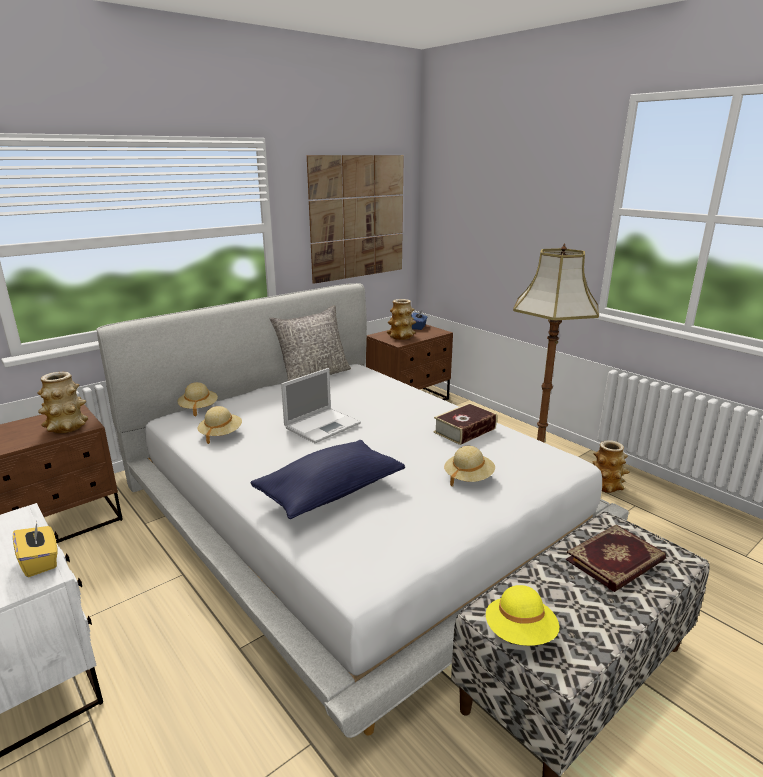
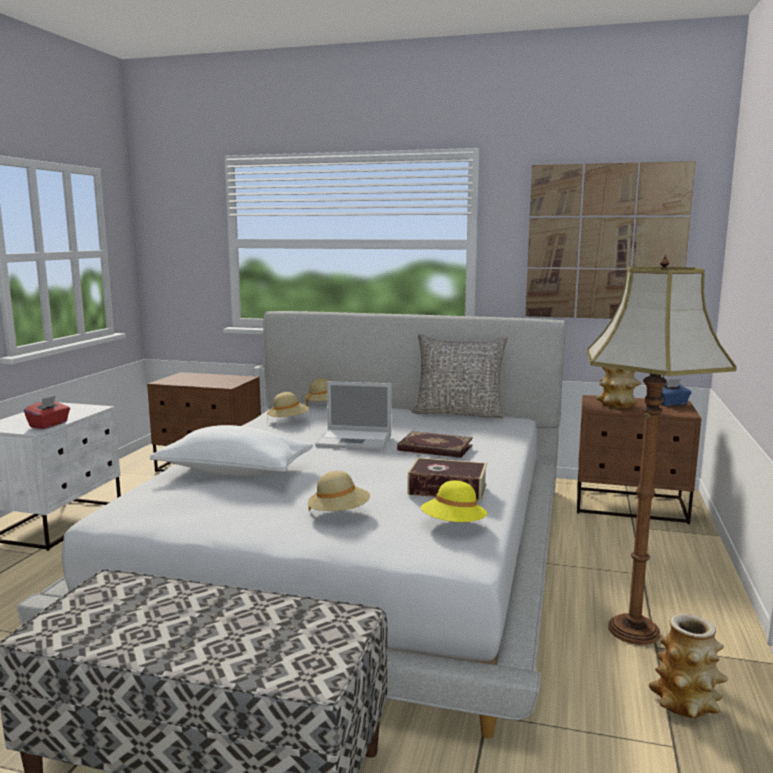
camera: 55 degrees right, 10 degrees down
yellow tissue box [13,522,57,577] -> red tissue box [24,396,70,429]
vase [37,372,88,433] -> none
blue pillow [251,440,405,519] -> white pillow [150,425,313,476]
yellow hat [486,585,559,646] -> yellow hat moved to [421,480,487,522]
book [566,524,666,592] -> book moved to [397,431,473,458]

